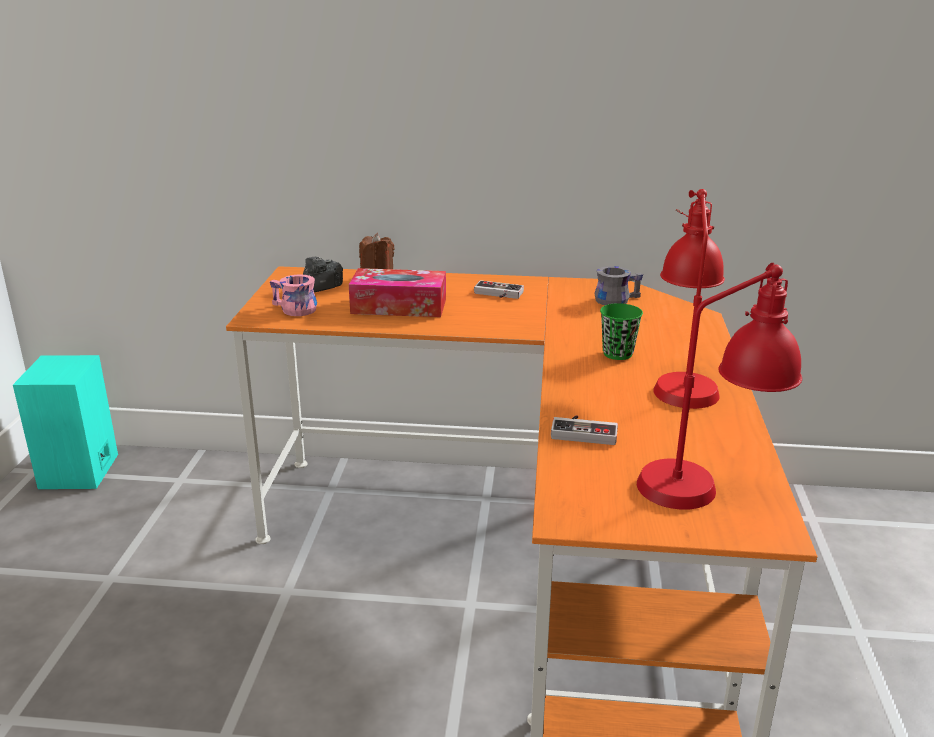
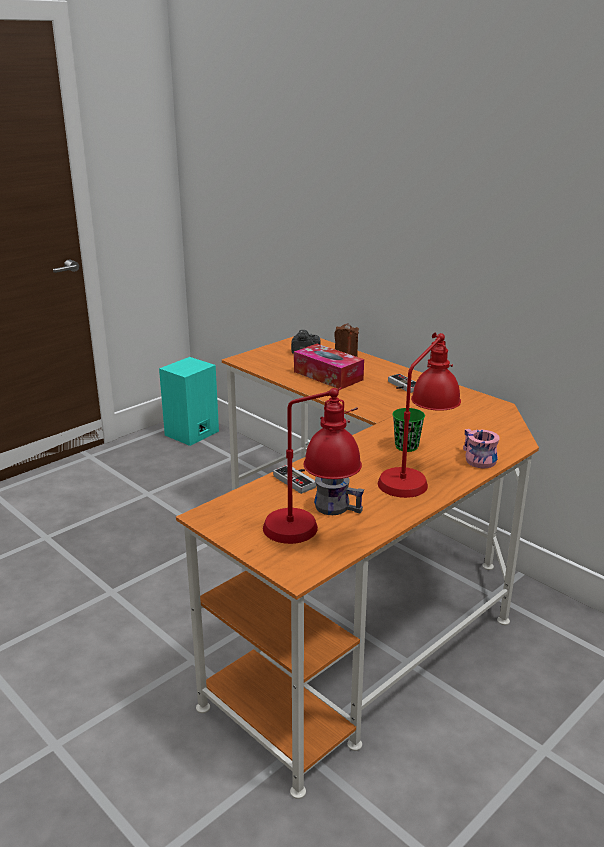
camera: 40 degrees right, 0 degrees up
pink mug [270,275,317,316] -> pink mug moved to [463,429,500,468]
grey mug [594,266,643,305] -> grey mug moved to [314,477,364,515]

